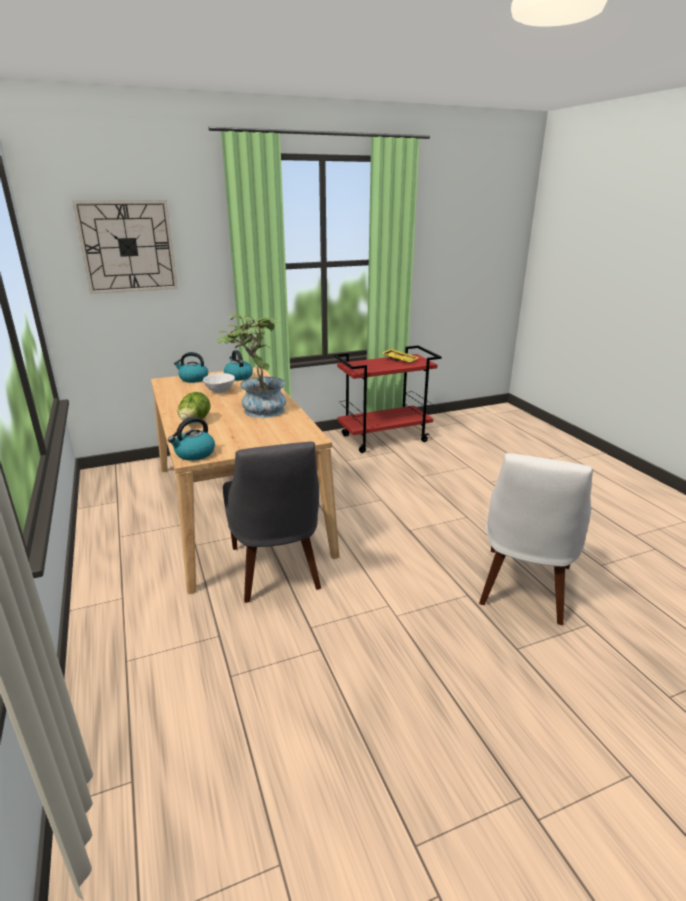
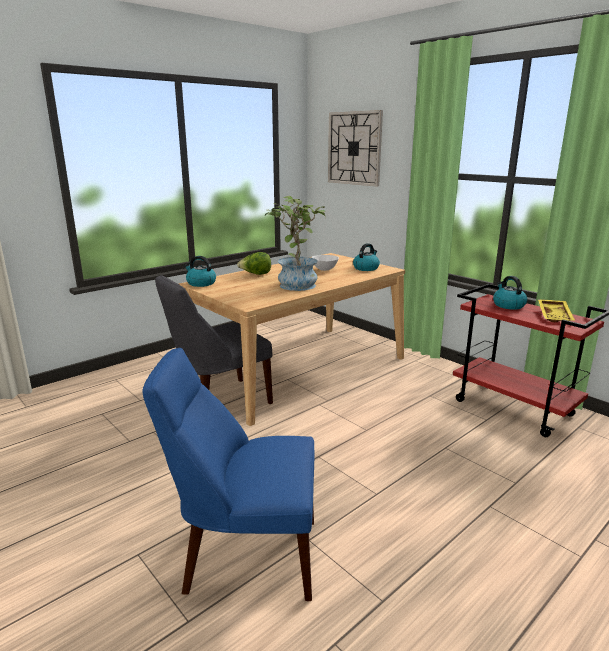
camera: 70 degrees right, 5 degrees down
kettle [174,352,208,383] -> kettle moved to [493,276,527,310]
white chair [479,453,593,625] -> blue chair [143,348,314,601]

